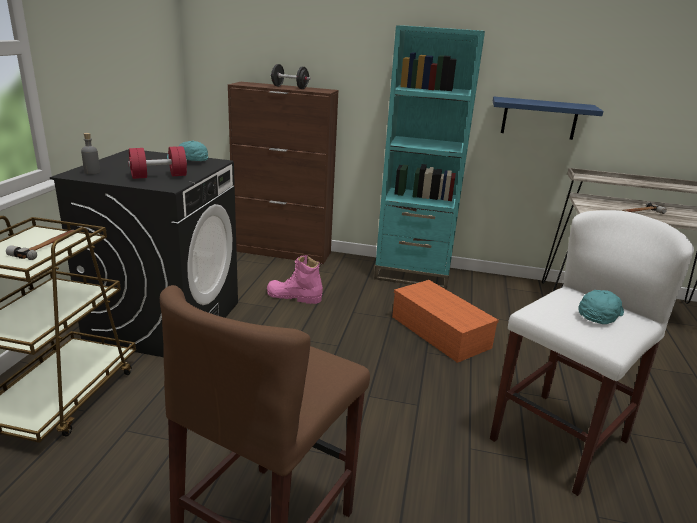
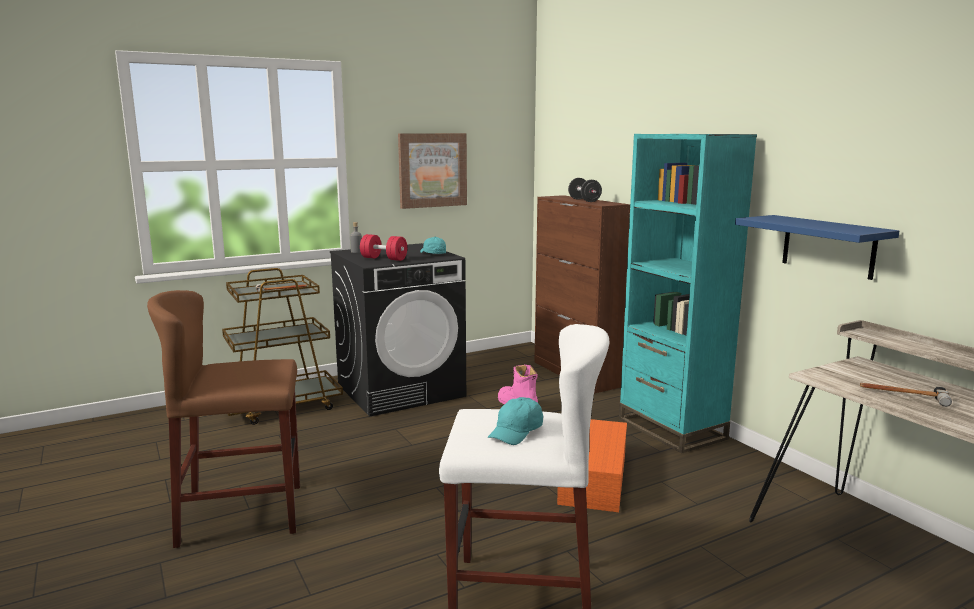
camera: 50 degrees right, 10 degrees down
turquoise cap [578,290,624,324] -> turquoise cap turned 120 degrees clockwise [488,397,543,445]
none -> picture [398,133,467,209]

